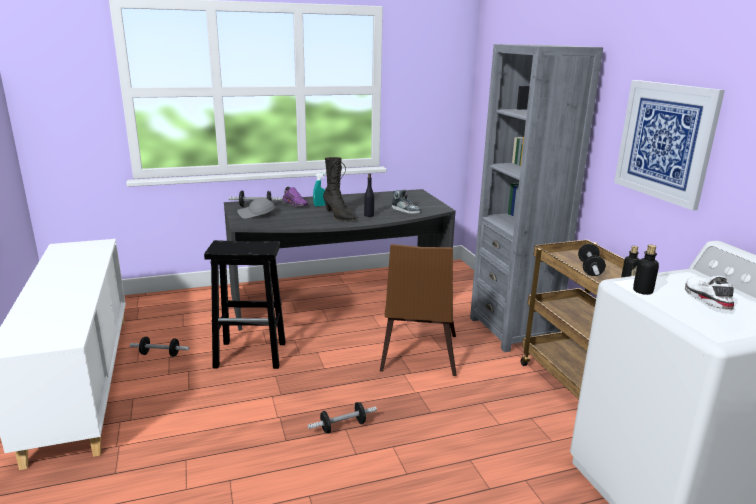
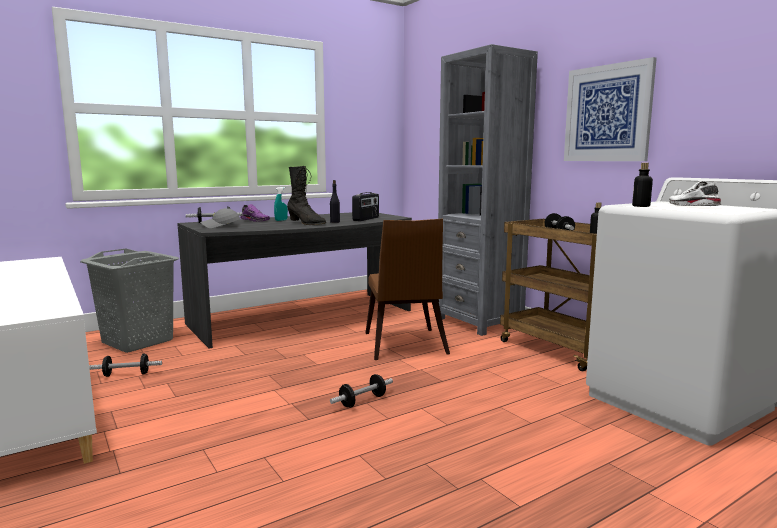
camera: 15 degrees left, 10 degrees down
black stool [204,240,286,369] -> none
shoe [391,190,421,214] -> radio [352,192,379,221]
none -> grey laundry basket [80,248,179,353]

